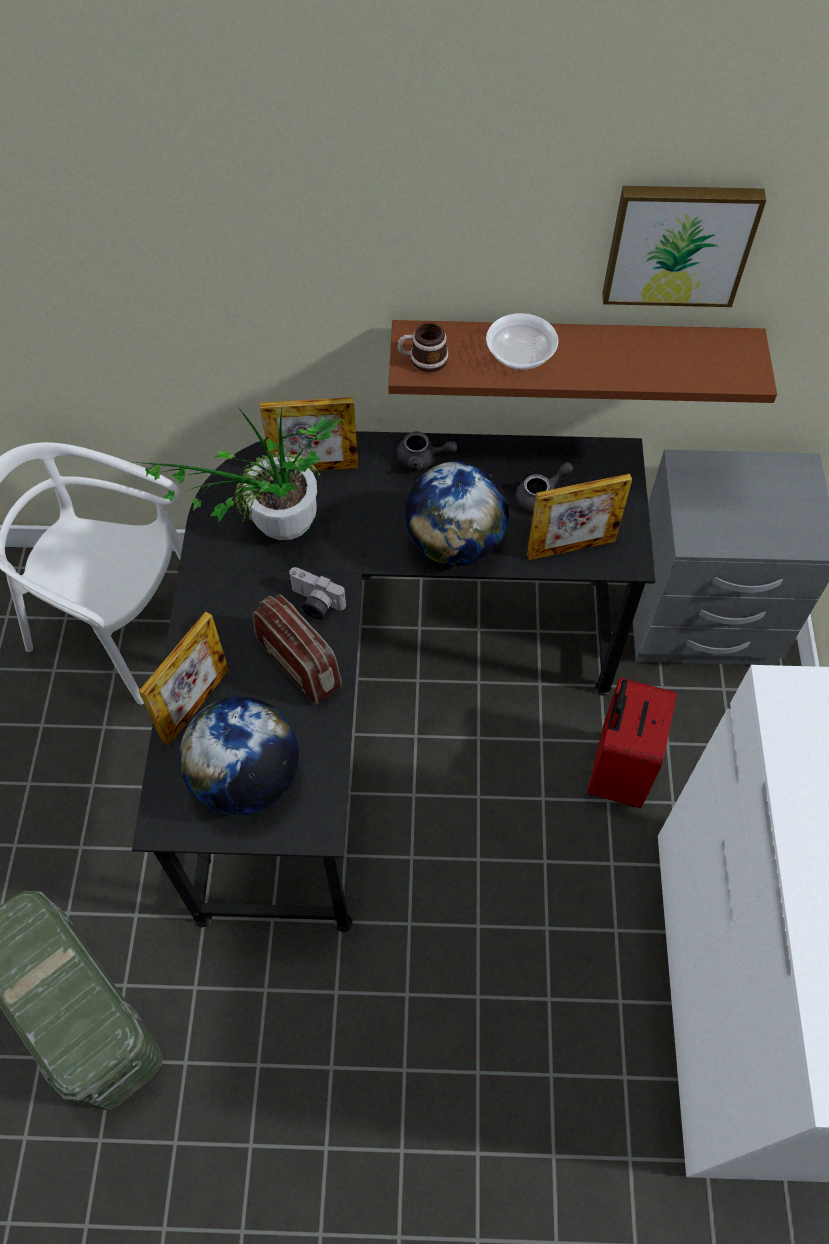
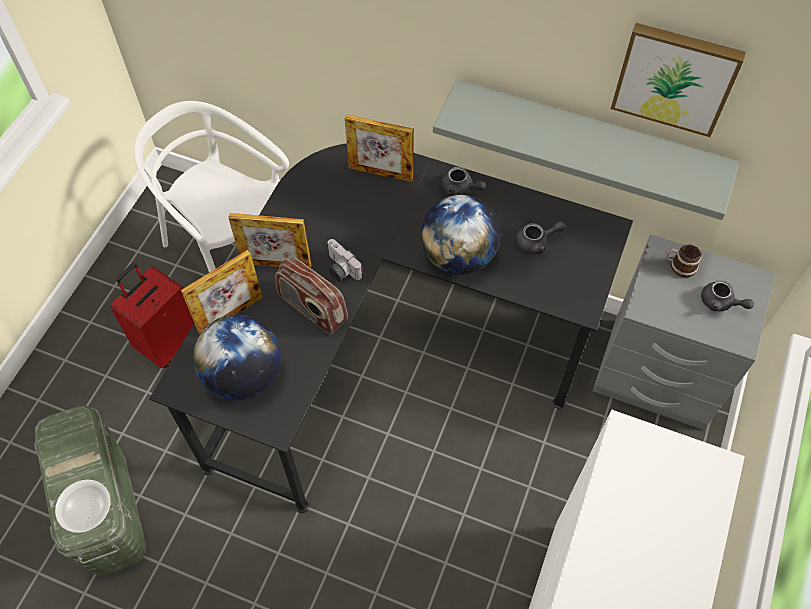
camera: 20 degrees right, 0 degrees up
potted plant [135,407,342,540] -> none
radio [253,594,342,705] -> radio turned 150 degrees clockwise [275,257,348,335]
brown shelf [388,320,777,403] -> grey shelf [433,80,739,220]
mug [398,323,449,372] -> mug moved to [665,244,701,277]
bowl [486,313,558,370] -> bowl moved to [55,480,111,533]
picture frame [527,474,632,560] -> picture frame moved to [228,213,311,268]
red suitcase [587,678,677,808] -> red suitcase moved to [110,263,194,368]
none -> grey teapot [701,280,754,311]

